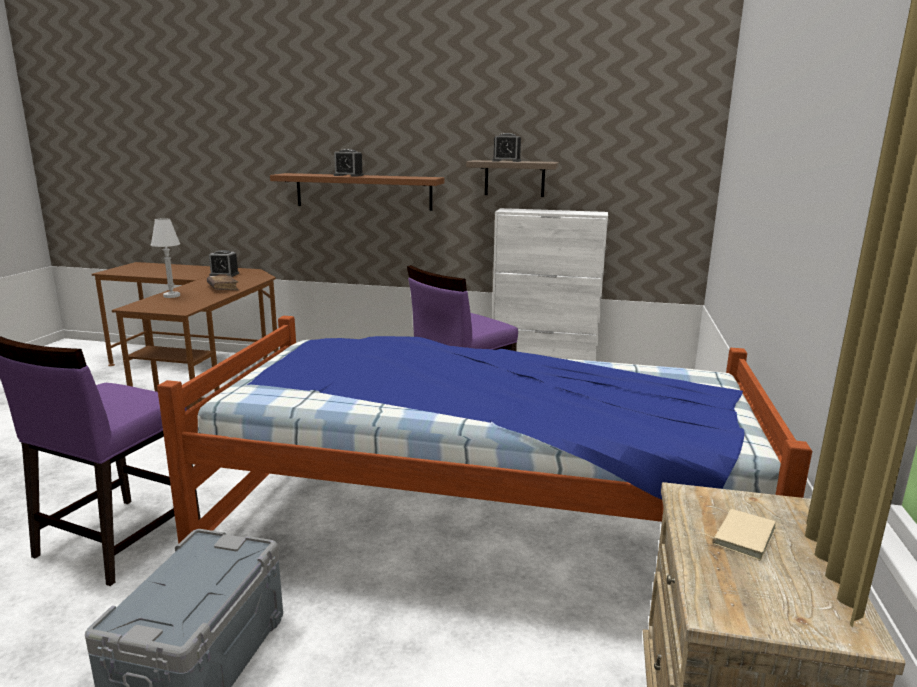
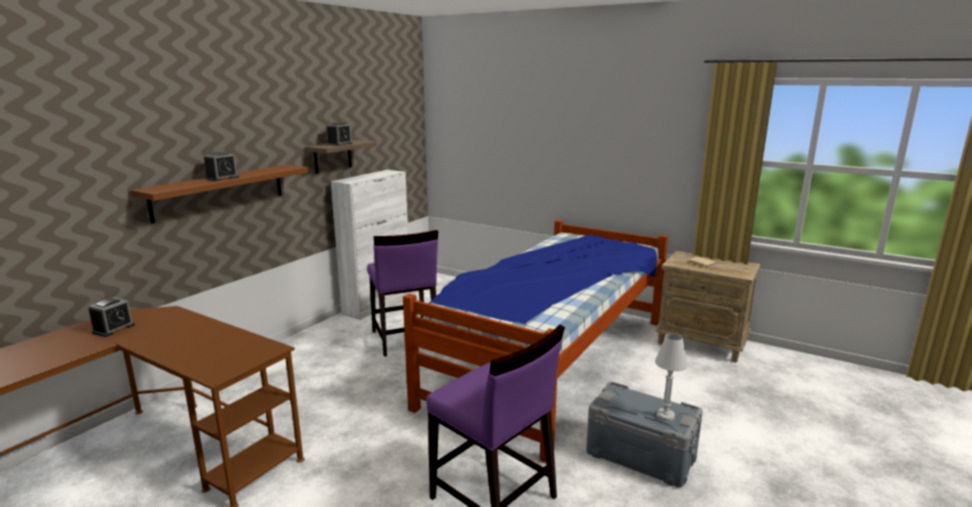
camera: 70 degrees left, 0 degrees up
white table lamp [151,218,180,298] -> white table lamp moved to [655,333,688,421]
brown book [207,275,239,290] -> none

